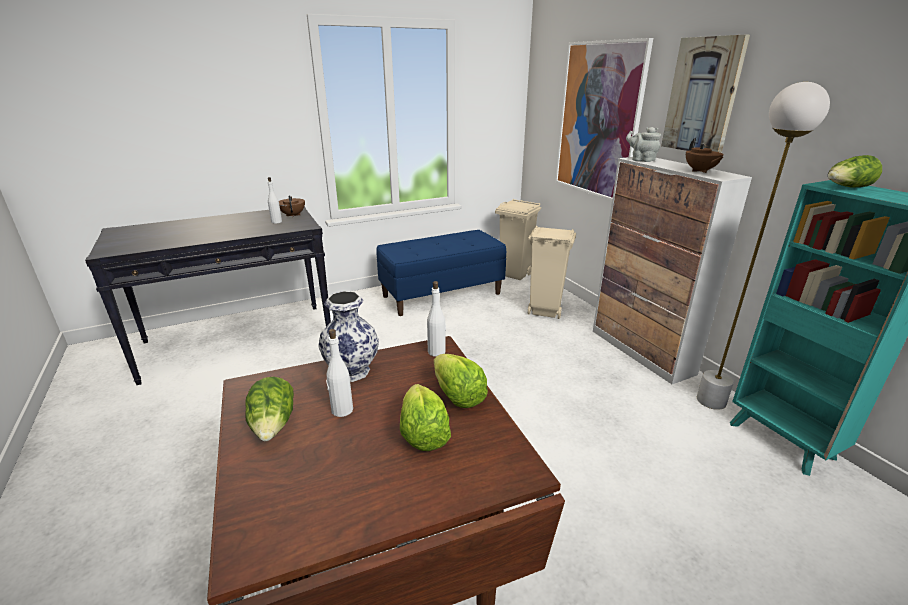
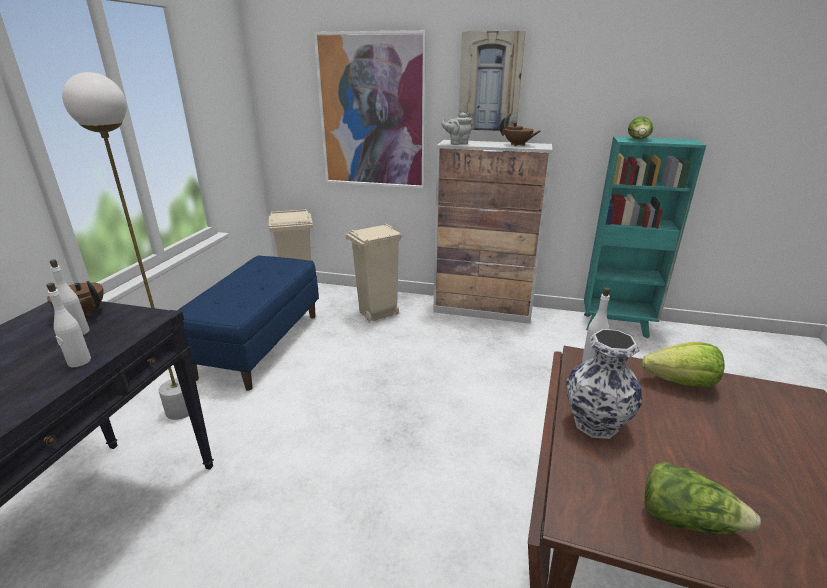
camera: 50 degrees left, 0 degrees up
white bottle [326,329,353,417] -> white bottle moved to [46,283,91,367]
lettuce [400,384,451,451] -> none
white floor lamp [697,82,830,410] -> white floor lamp moved to [62,72,189,420]

